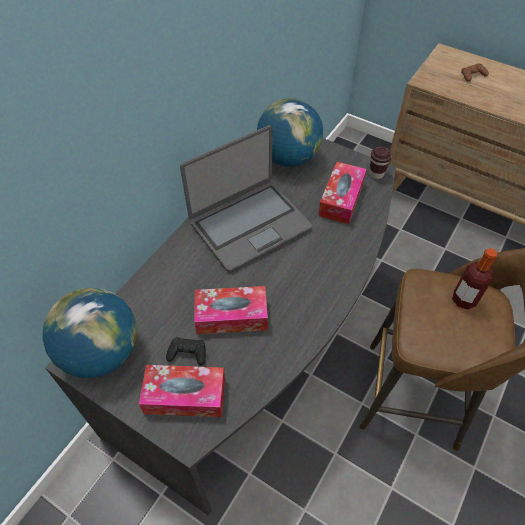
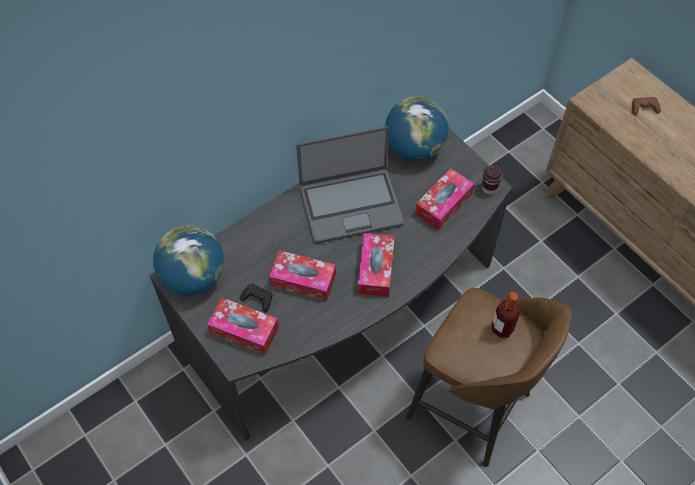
camera: 20 degrees right, 5 degrees up
none -> tissue box [358,233,395,297]

